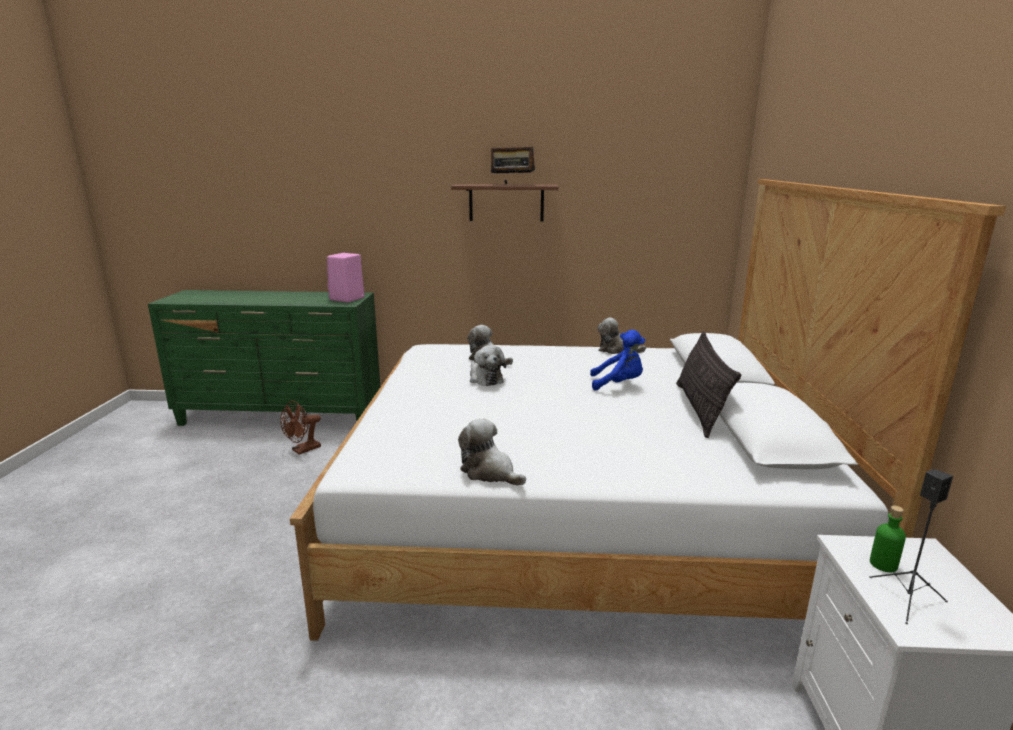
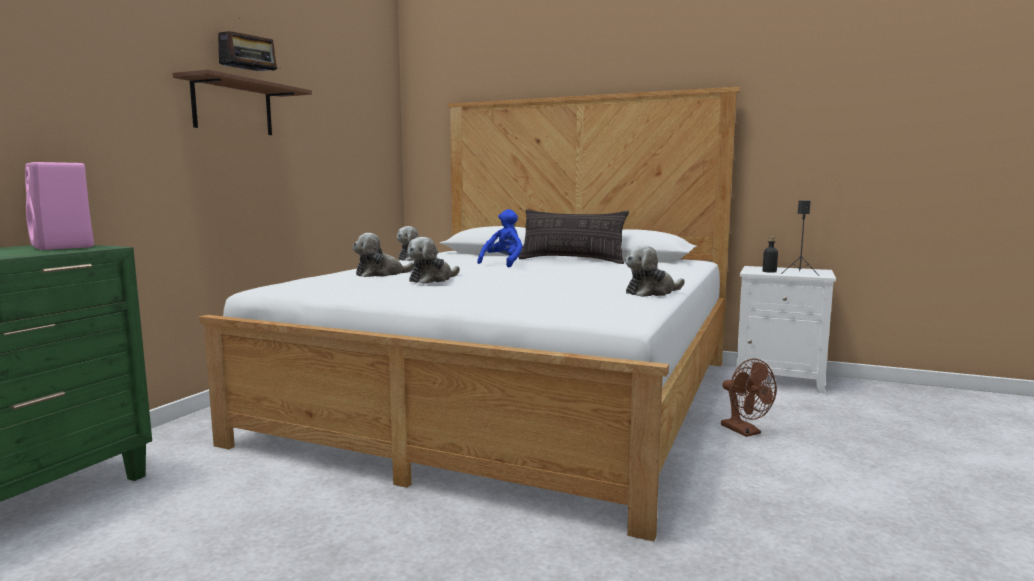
camera: 70 degrees left, 10 degrees down
brown fan [280,400,321,455] -> brown fan moved to [721,359,777,437]
plush toy [470,345,506,386] -> plush toy turned 135 degrees clockwise [407,237,460,284]
green bottle [870,506,906,572] -> black bottle [763,236,778,273]

